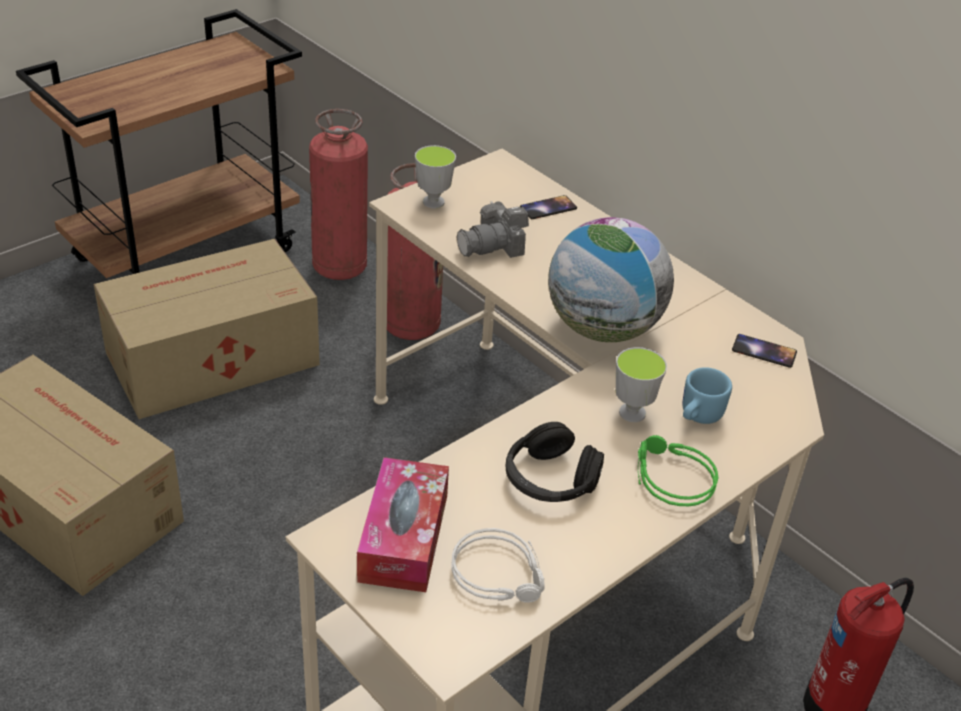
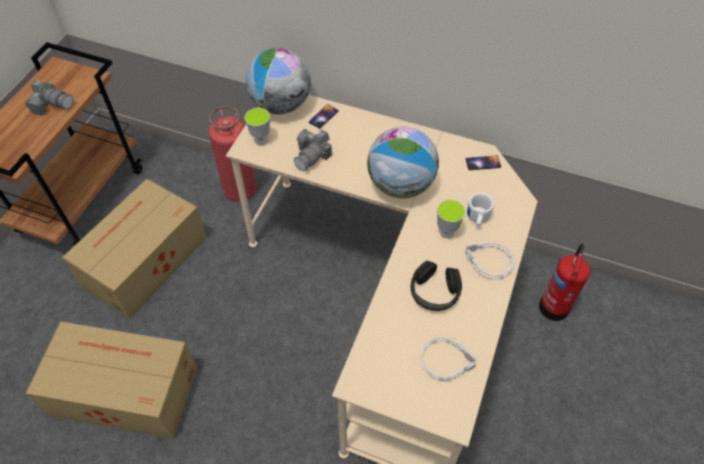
camera: 25 degrees left, 15 degrees up
fire extinguisher [309,109,368,280] -> none
tissue box [357,457,449,592] -> none
green headphones [638,435,718,506] -> grey headphones [465,242,514,279]
blue mug [683,367,732,424] -> white mug [467,193,494,226]
none -> camera [25,80,74,116]
none -> globe [246,48,311,114]

